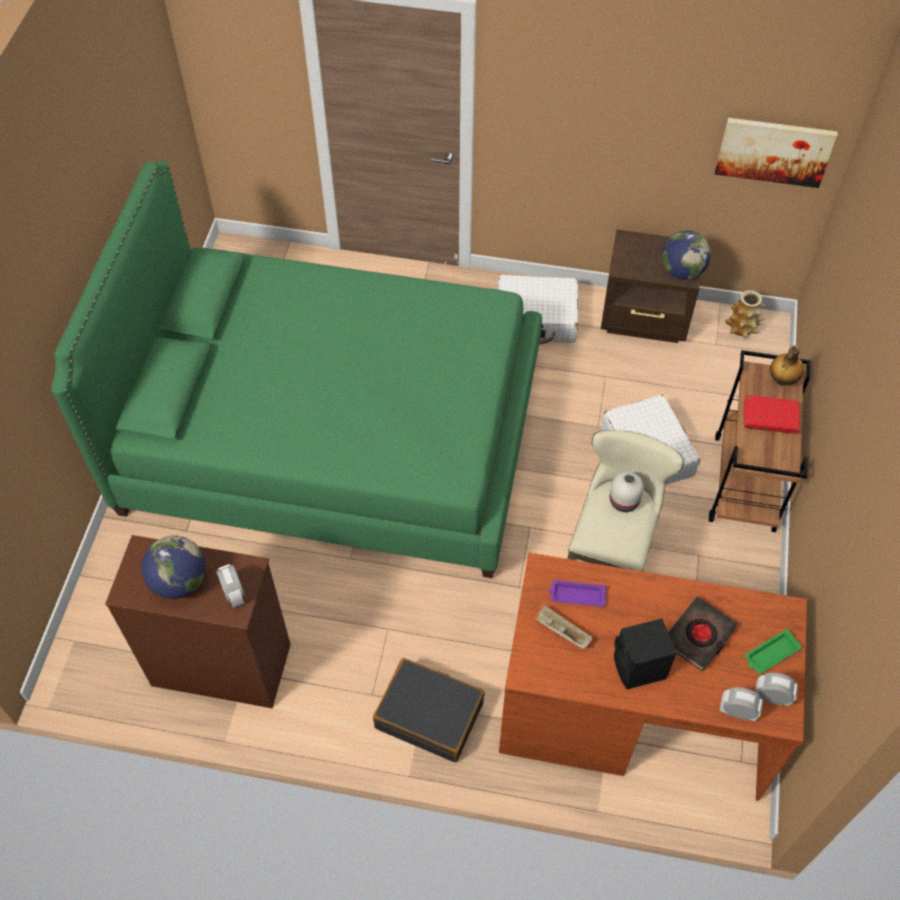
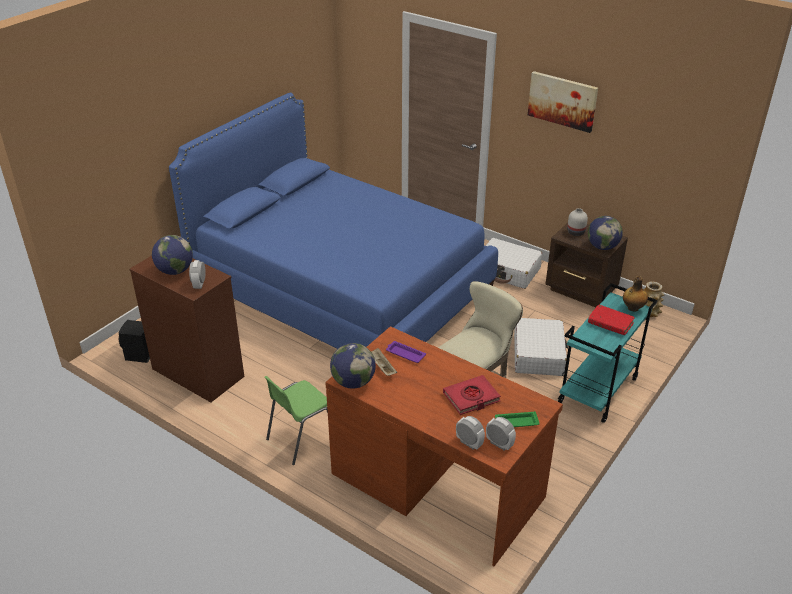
camera: 25 degrees right, 20 degrees down
green bed [51,161,542,578] -> blue bed [169,93,498,349]
black suitcase [373,658,485,762] -> green chair [265,376,328,465]
white vase [610,472,644,512] -> white vase moved to [567,208,588,236]
black speaker [614,618,677,689] -> black speaker moved to [119,320,150,363]
black book [668,596,738,672] -> red book [443,375,501,415]
brown cart [709,350,811,532] -> turquoise cart [558,283,658,423]
picture [715,118,837,188] -> picture moved to [528,71,598,133]
none -> globe [330,343,376,389]

